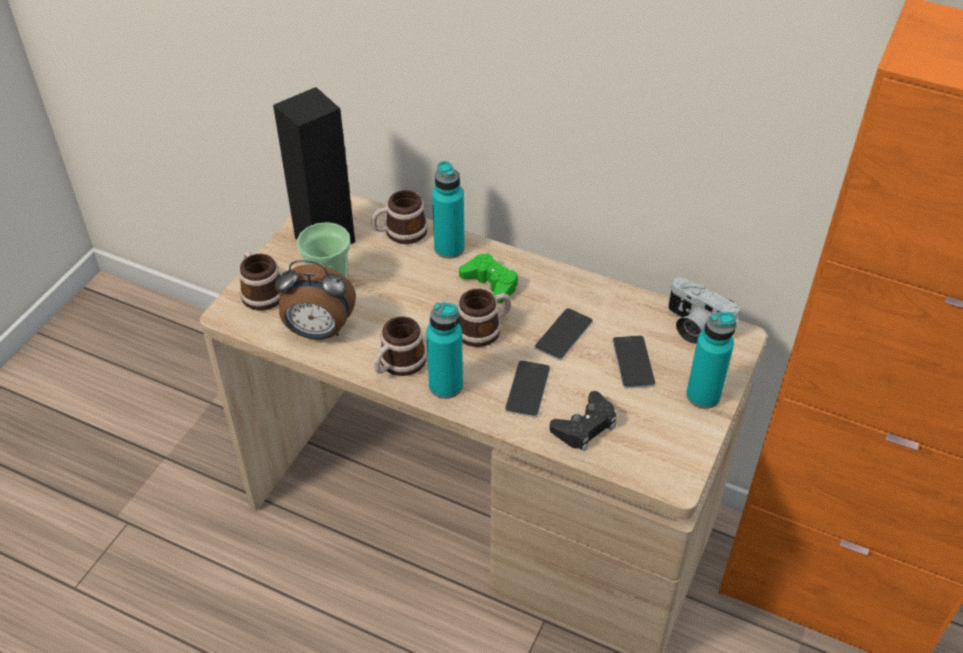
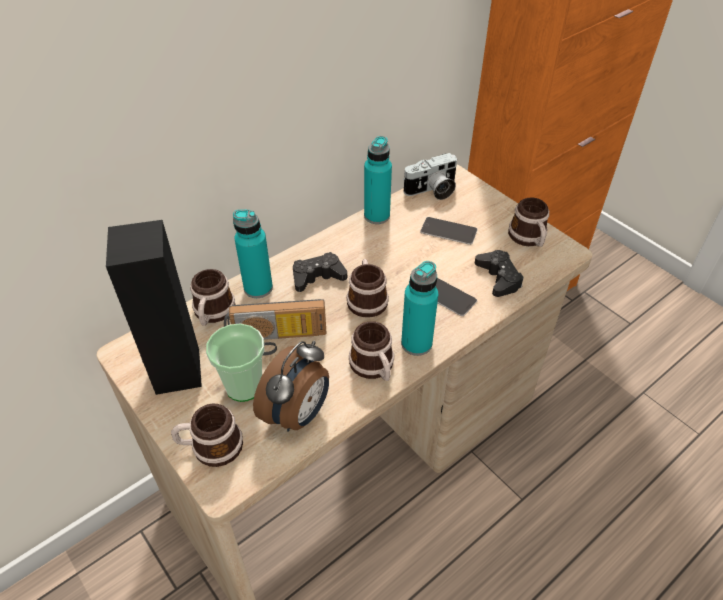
camera: 65 degrees left, 0 degrees up
green game controller [459,253,518,303] -> black game controller [293,252,347,292]
phone [534,308,593,360] -> none
turquoise bottle [686,312,737,409] -> turquoise bottle moved to [364,136,392,224]
none -> radio [224,299,327,355]
none -> mug [508,197,549,247]

